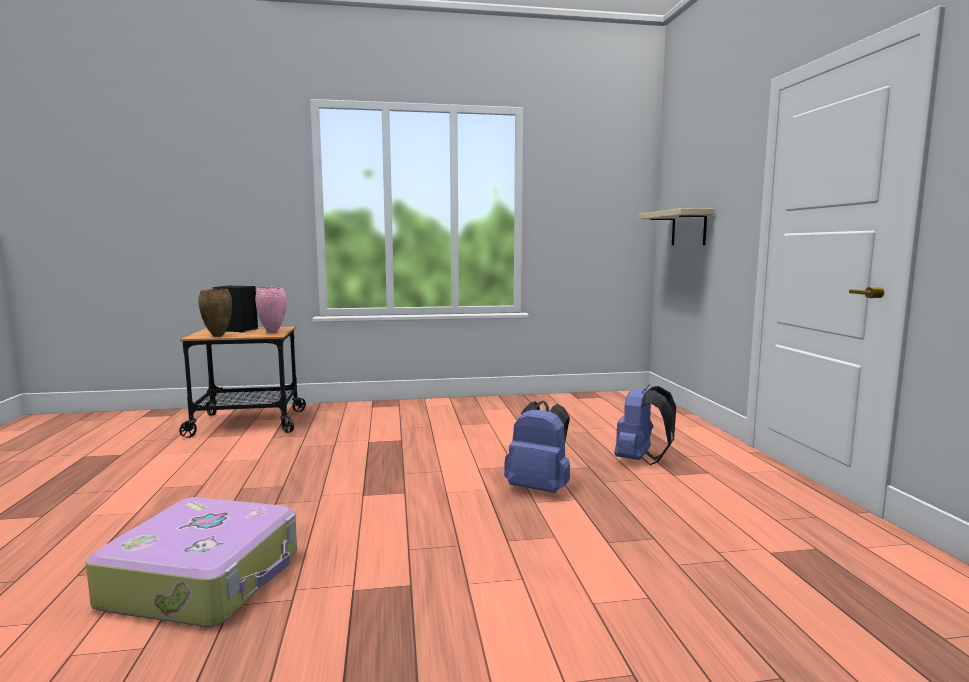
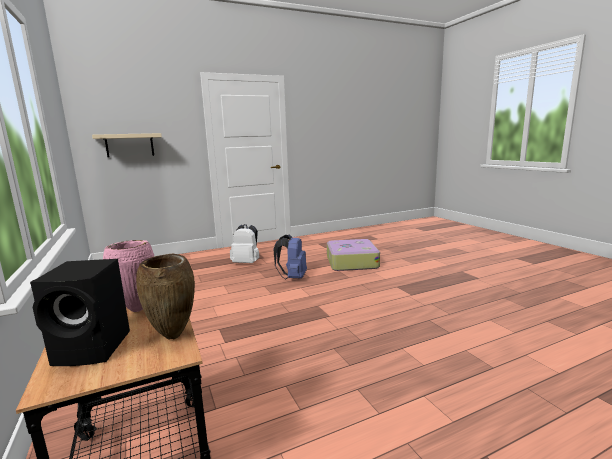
camera: 105 degrees left, 5 degrees up
suitcase [86,497,297,627] -> suitcase moved to [327,239,380,271]
blue backpack [615,384,676,465] -> white backpack [230,224,259,263]

